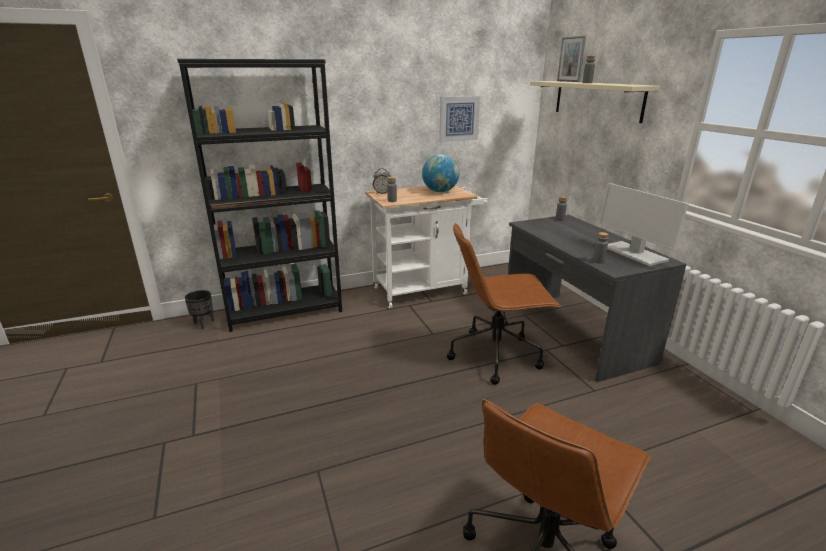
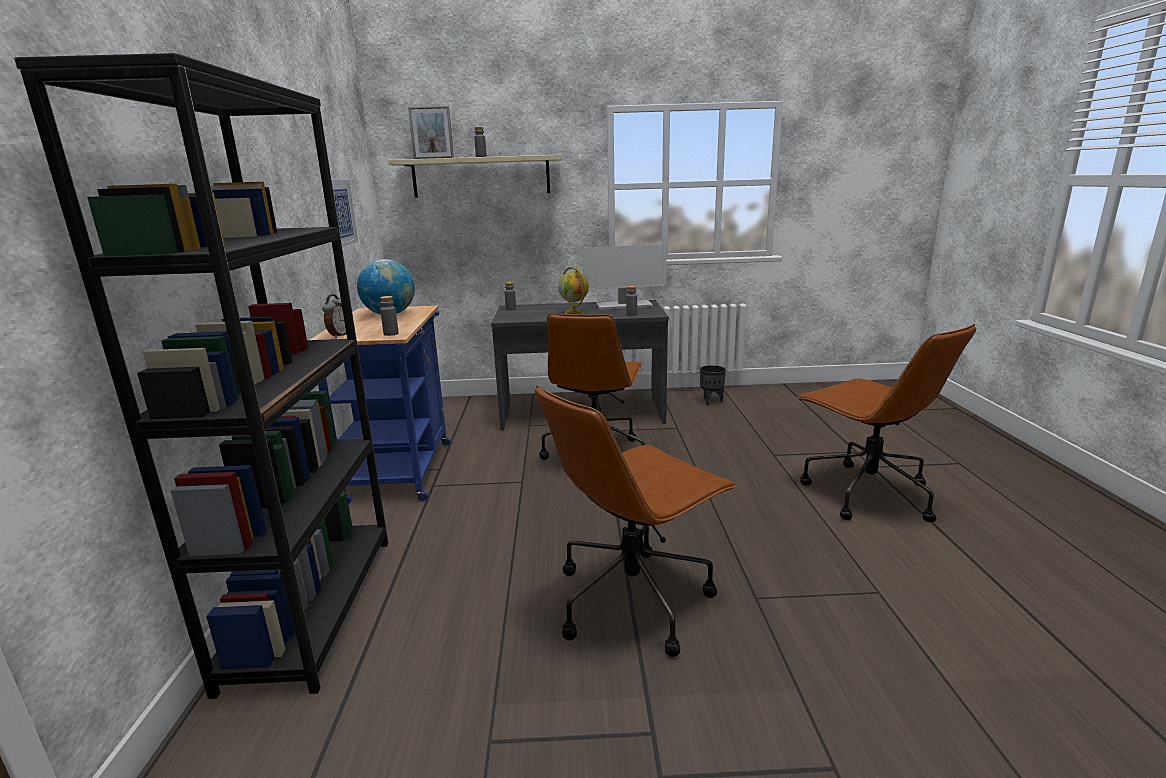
camera: 70 degrees left, 5 degrees down
black planter [185,290,214,329] -> black planter moved to [700,365,726,405]
white cart [365,185,488,308] -> blue cart [310,306,451,504]
none -> brown office chair [535,385,737,657]
none -> globe [558,267,589,315]

